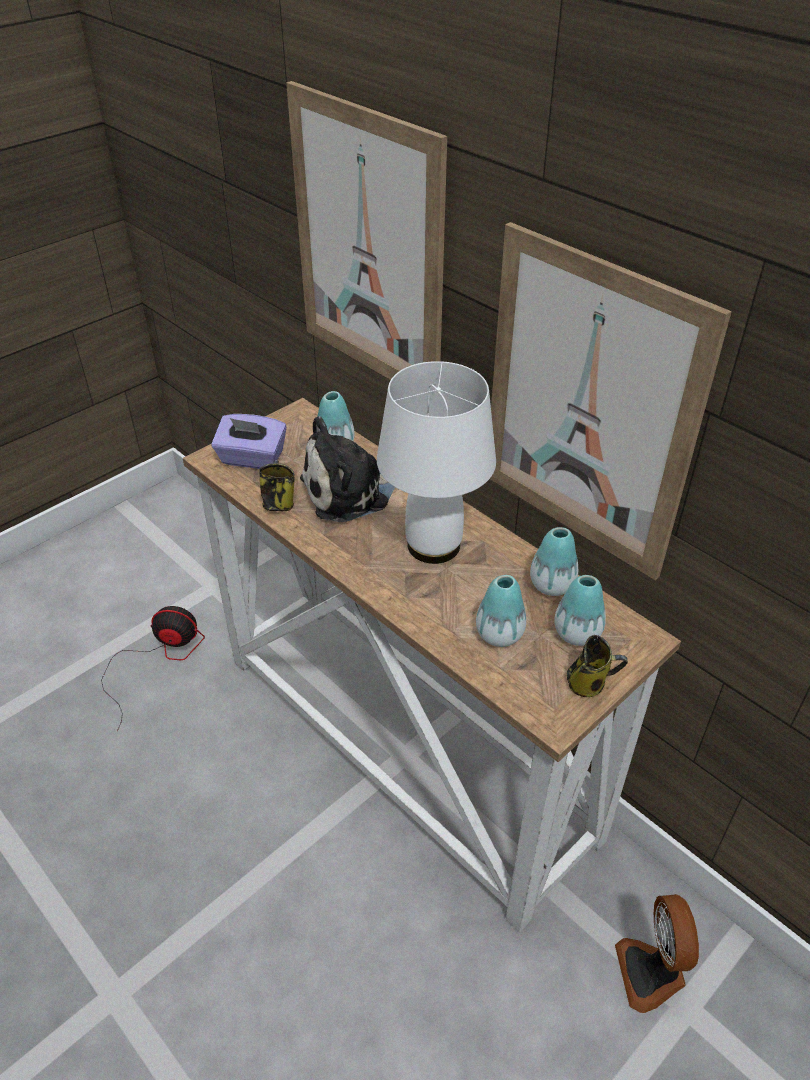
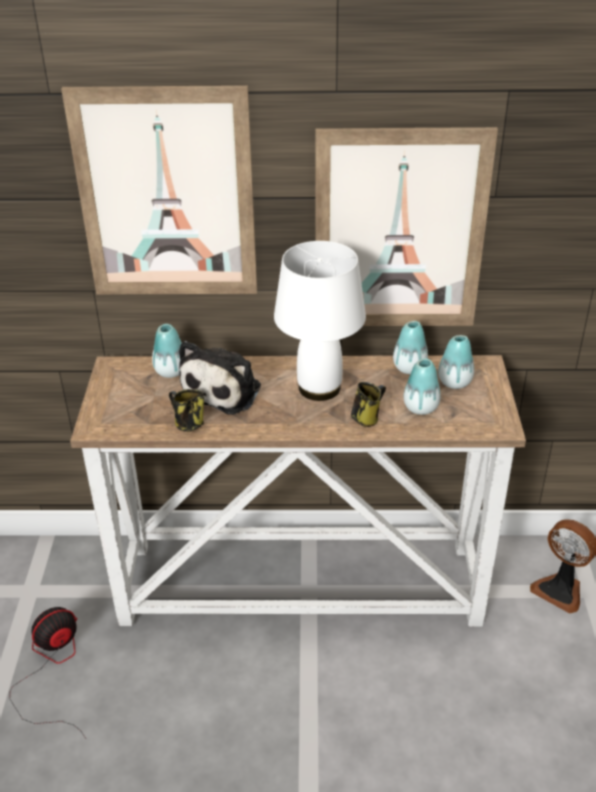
camera: 45 degrees left, 5 degrees down
purple tissue box [211,414,287,469] -> none
mug [567,635,628,697] -> mug moved to [351,382,386,427]

